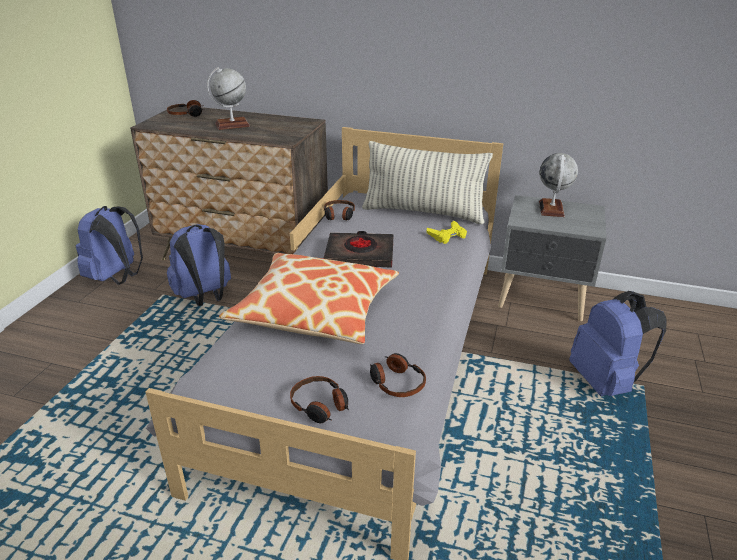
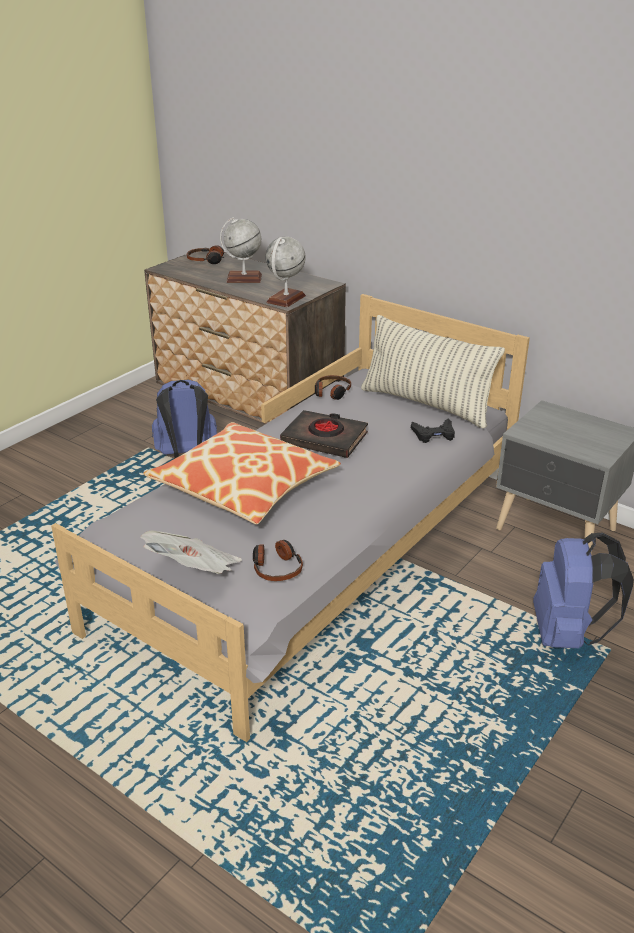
camera: 20 degrees right, 0 degrees up
blue backpack [76,206,143,285] -> none
headphones [290,376,349,423] -> newspaper [140,530,242,574]
yellow game controller [427,221,467,244] -> black game controller [411,419,455,443]
globe [539,153,578,217] -> globe moved to [266,237,306,307]

